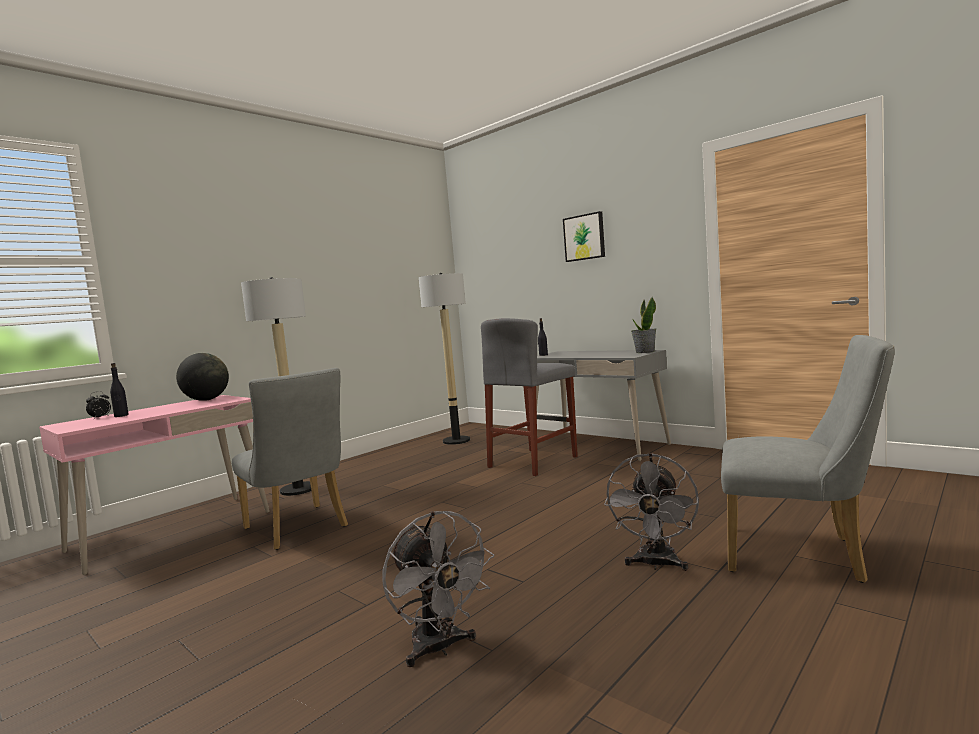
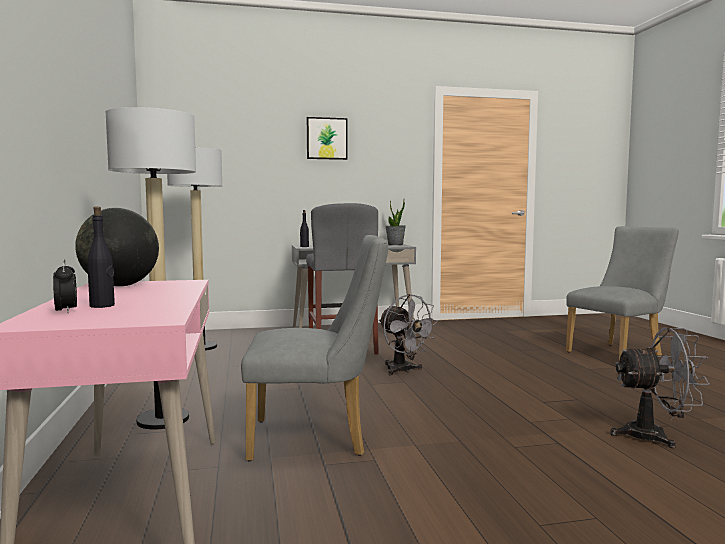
camera: 55 degrees left, 0 degrees up
grey fan [604,453,699,571] -> grey fan moved to [379,294,438,375]

